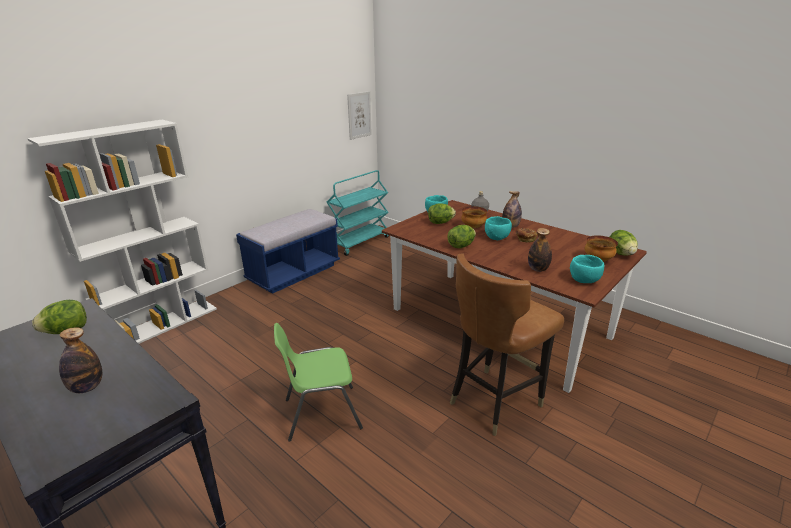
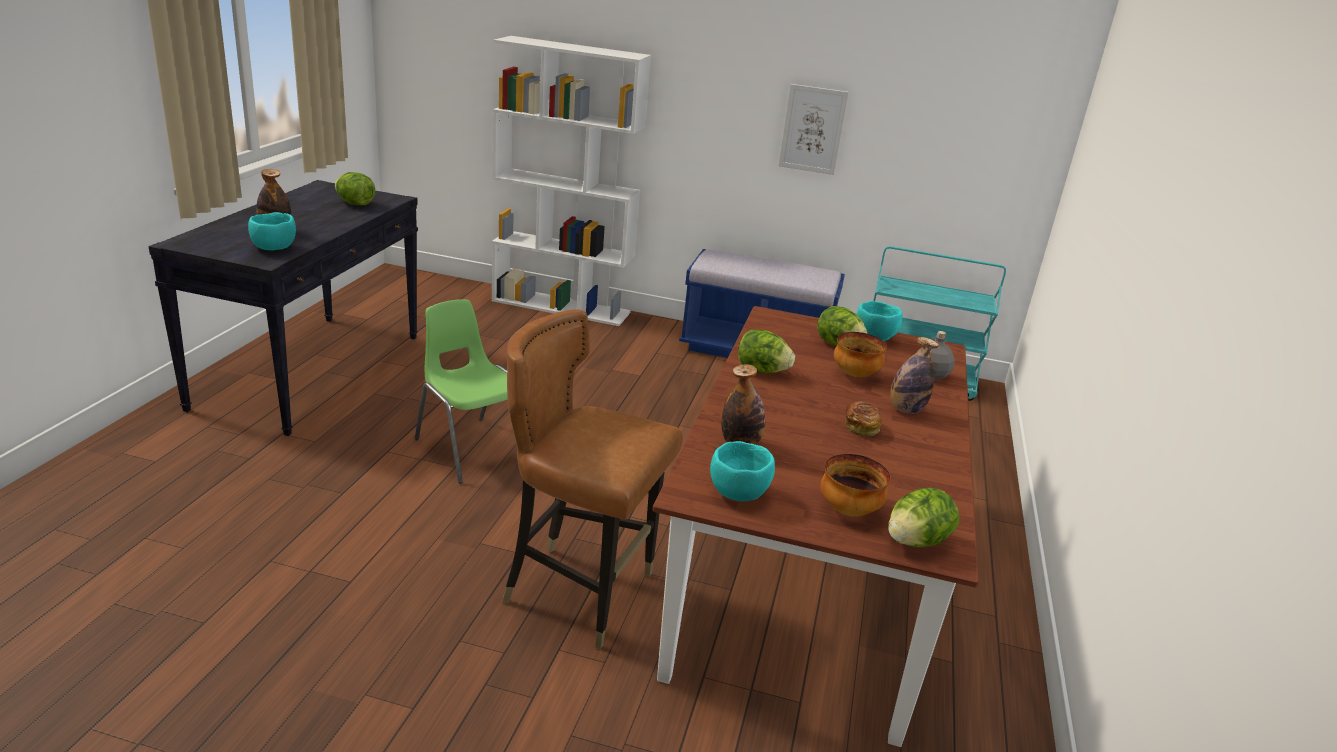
camera: 60 degrees right, 0 degrees up
picture [347,91,372,140] -> picture moved to [779,84,848,175]
turquoise bowl [485,216,512,240] -> turquoise bowl moved to [248,212,296,250]

